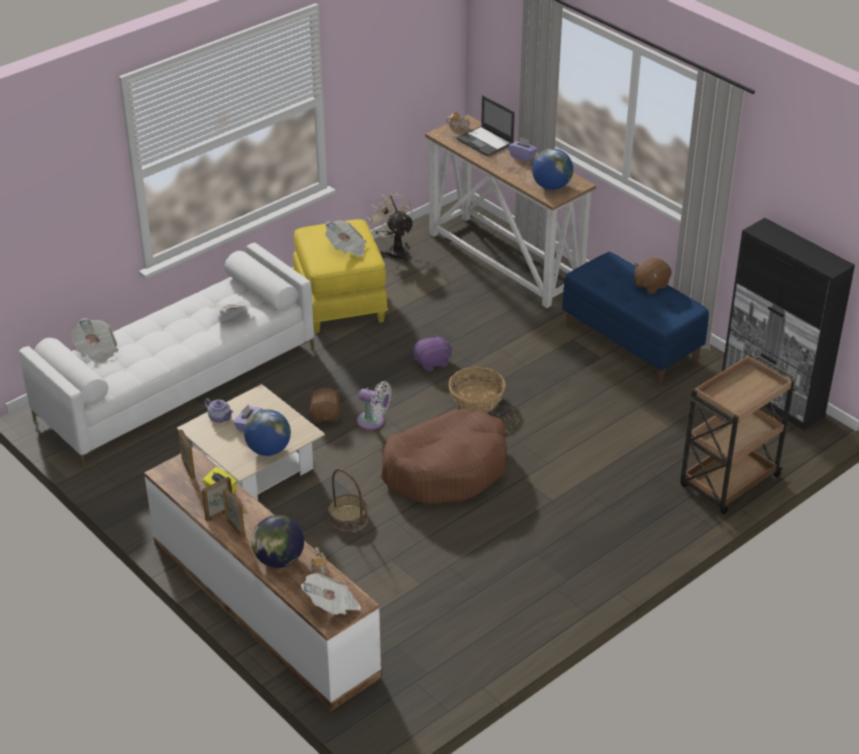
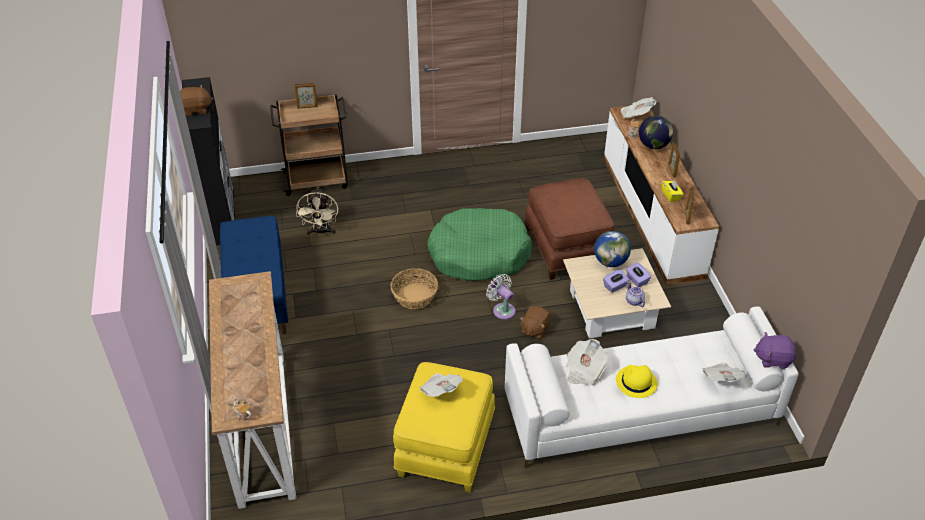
camera: 150 degrees left, 5 degrees up
picture frame [202,477,232,522] -> picture frame moved to [294,83,317,109]
basket [328,469,368,531] -> brown ottoman [524,178,615,280]
beige fan [367,191,414,263] -> beige fan moved to [296,188,338,235]
brown dog bed [381,408,507,504] -> green dog bed [427,208,532,281]
purple plush toy [413,334,452,372] -> purple plush toy moved to [754,332,796,369]
laptop [457,95,515,157] -> none
purple tissue box [509,137,537,162] -> purple tissue box moved to [626,262,651,287]
globe [532,149,573,190] -> none
brown plush toy [634,258,672,294] -> brown plush toy moved to [180,85,213,116]
none -> yellow hat [616,365,658,398]

